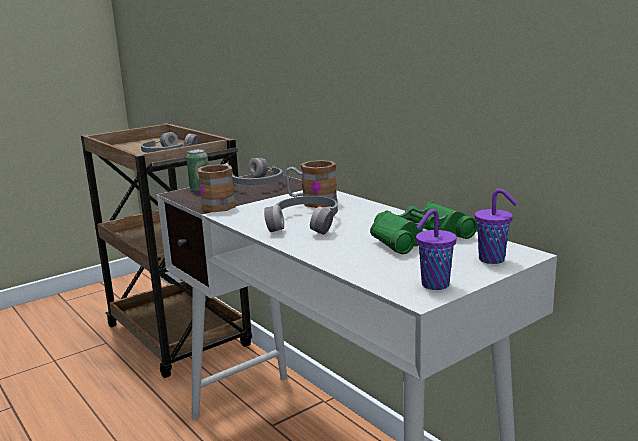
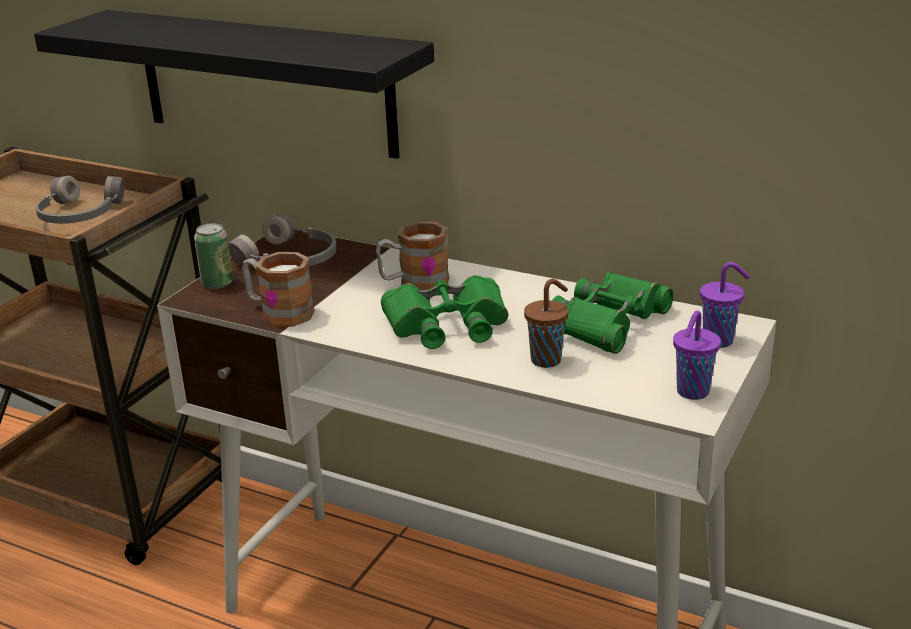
camera: 25 degrees left, 10 degrees up
grey headphones [264,196,338,235] -> green binoculars [381,275,508,349]
none -> black shelf [34,10,434,159]
none -> brown cup [524,279,568,368]

